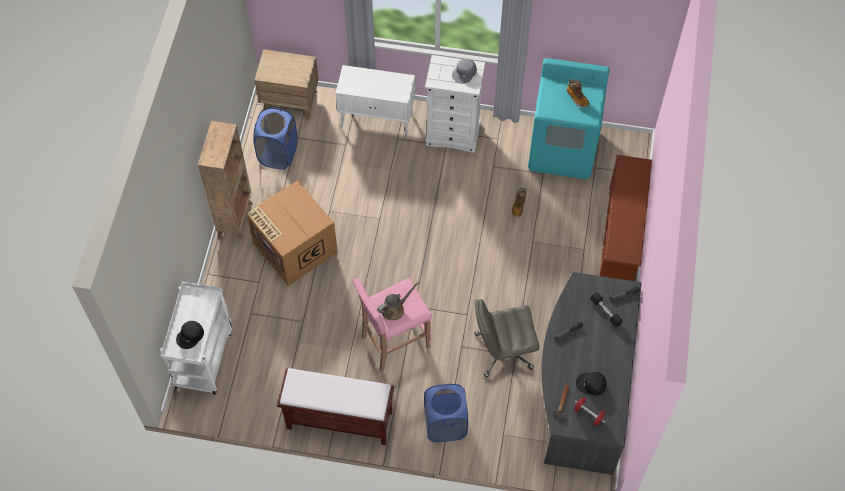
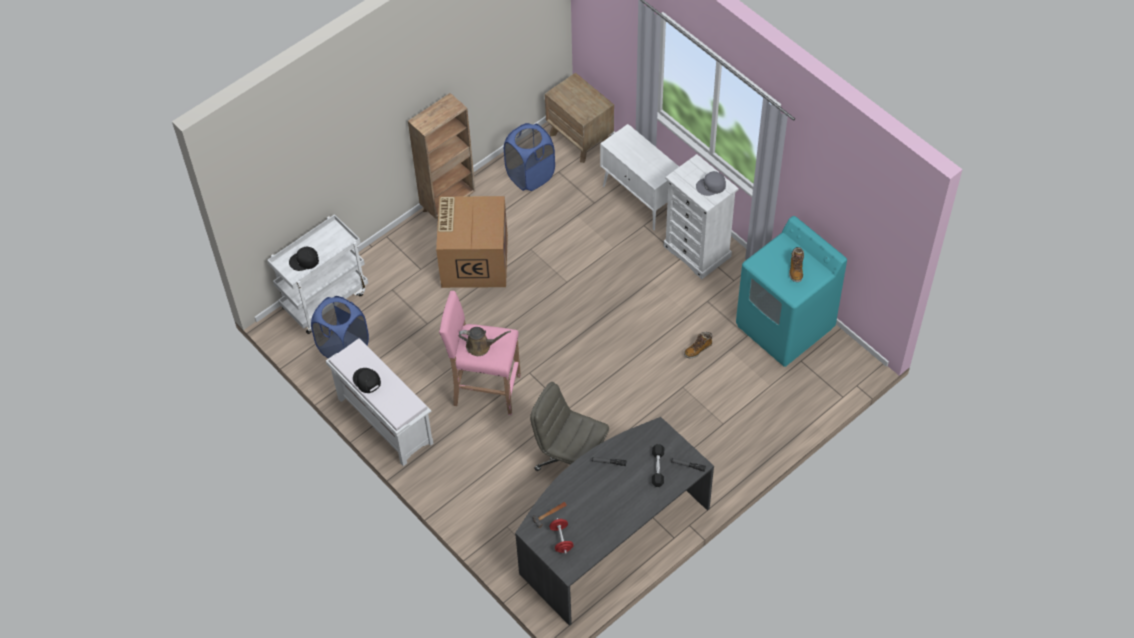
camera: 40 degrees right, 5 degrees down
brown bench [277,368,394,445] -> white bench [326,338,434,466]
blue laundry basket [424,383,468,442] -> blue laundry basket moved to [311,296,369,358]
black cap [576,372,607,396] -> black cap moved to [353,368,381,393]
brown shoe rack [599,155,652,281] -> none

